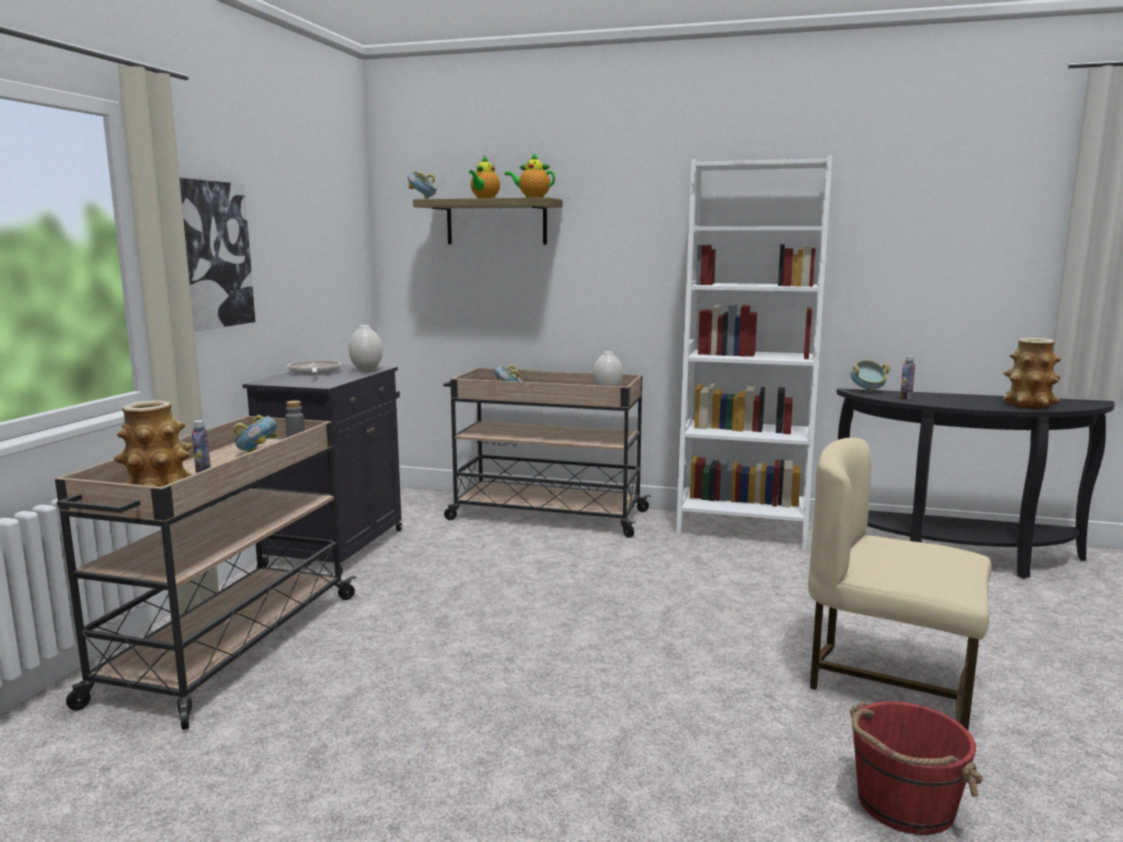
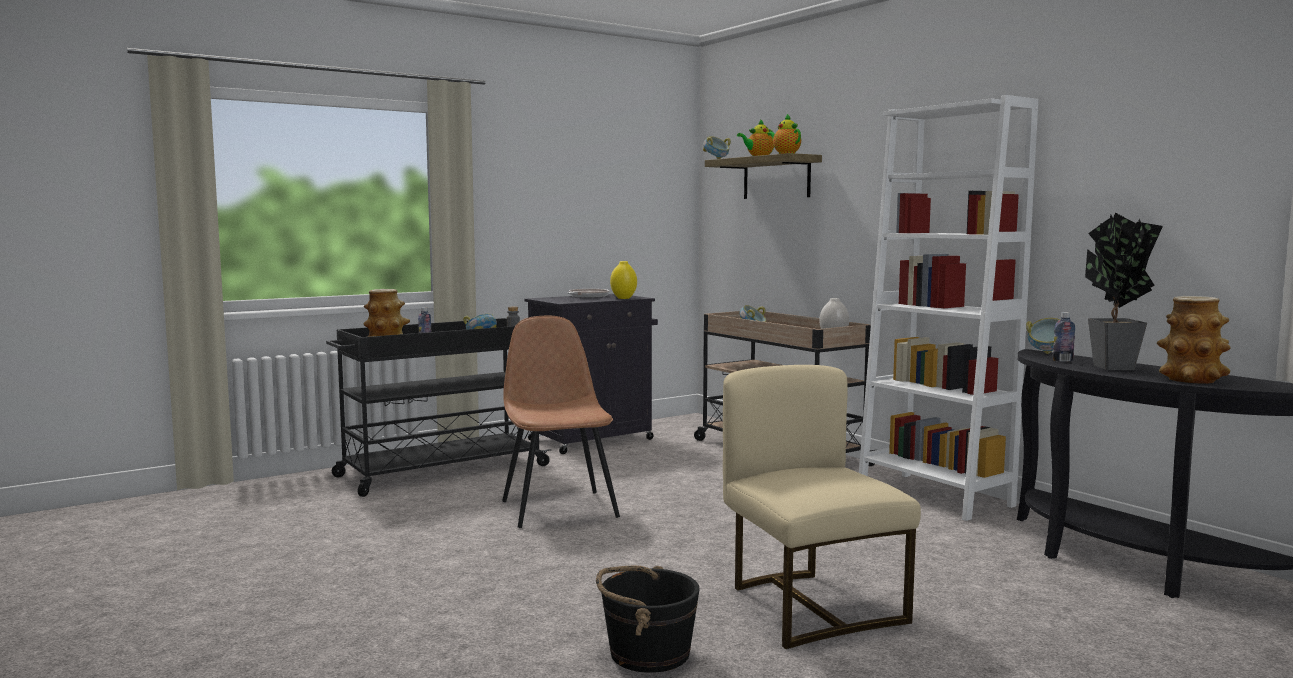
camera: 40 degrees right, 5 degrees down
beige cart [55,416,357,730] -> black cart [326,318,552,497]
picture [180,178,255,331] -> none
white vase [349,325,383,372] -> yellow vase [610,261,637,299]
red bucket [850,701,983,835] -> black bucket [596,565,700,673]
none -> brown chair [502,316,620,528]
none -> potted plant [1085,213,1163,370]

